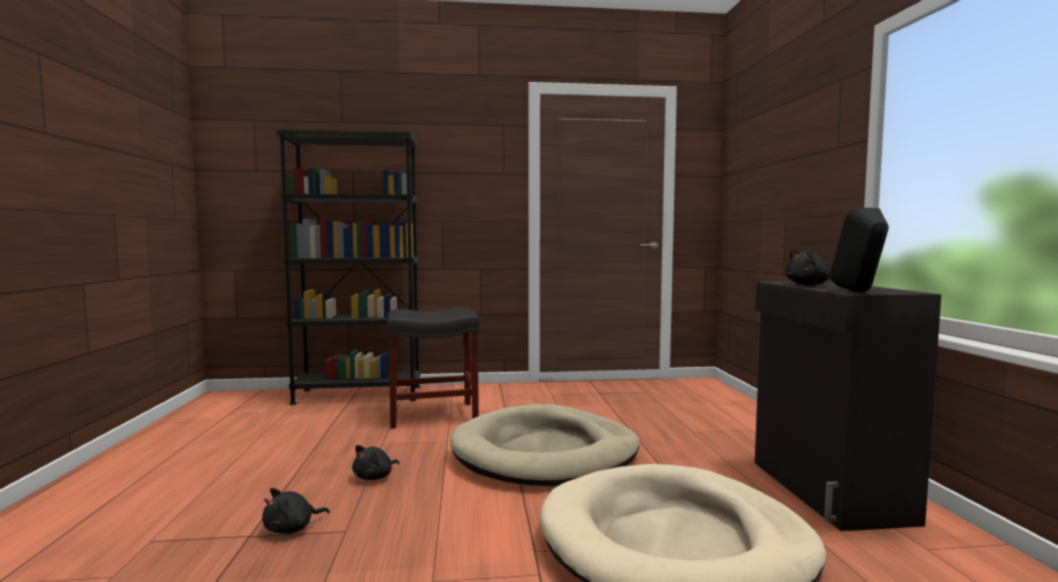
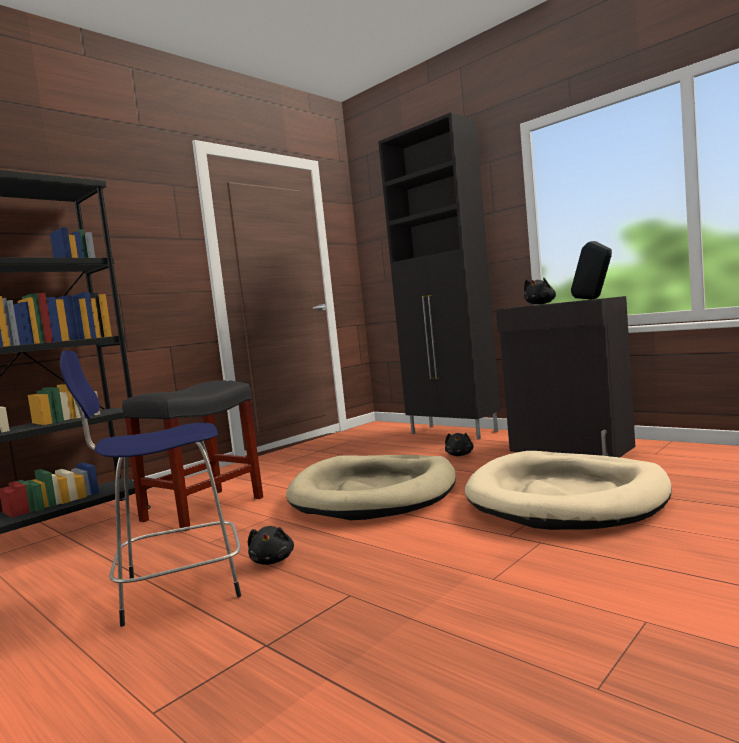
camera: 40 degrees left, 0 degrees up
black plush toy [262,488,330,534] -> black plush toy moved to [445,433,474,456]
none -> blue stool [60,351,241,627]
none -> black cabinet [378,112,500,439]

